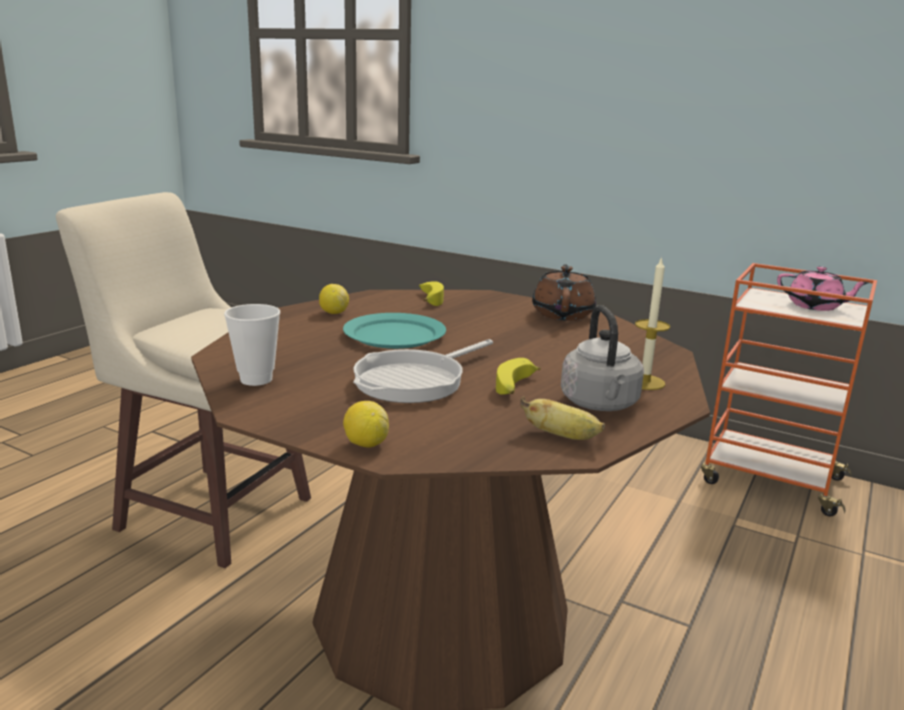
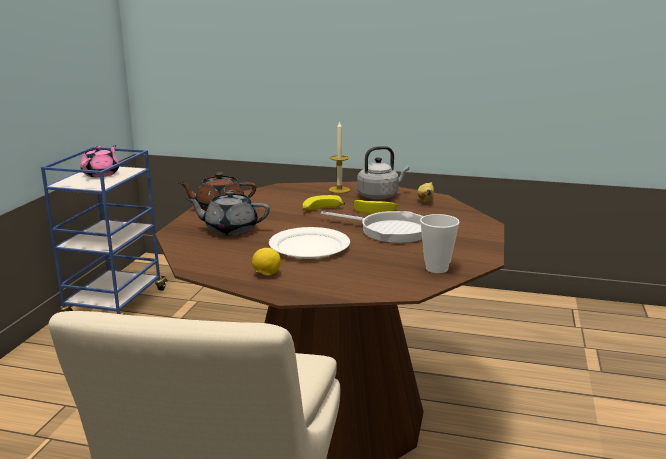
camera: 105 degrees left, 0 degrees up
turquoise plate [343,313,446,349] -> white plate [269,227,350,259]
lemon [343,401,389,448] -> none
banana [419,281,444,306] -> banana moved to [303,195,345,210]
orange cart [701,263,877,516] -> blue cart [41,147,168,315]
none -> grey teapot [186,190,270,236]

